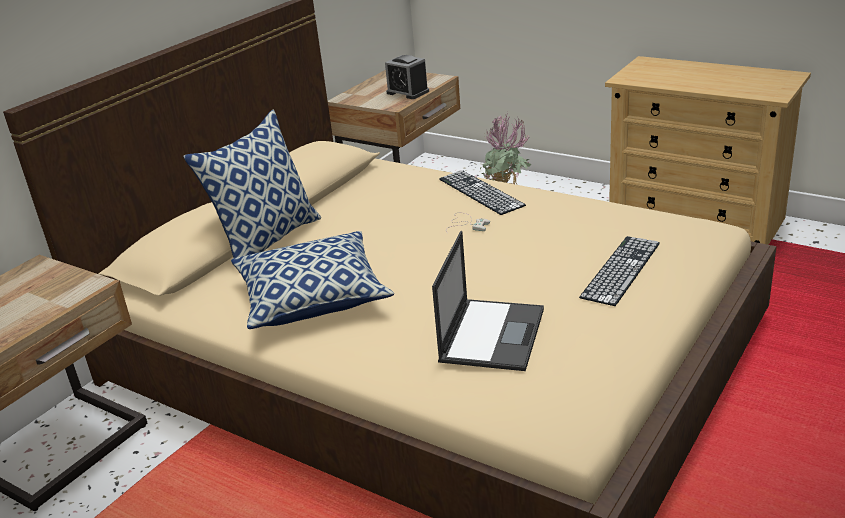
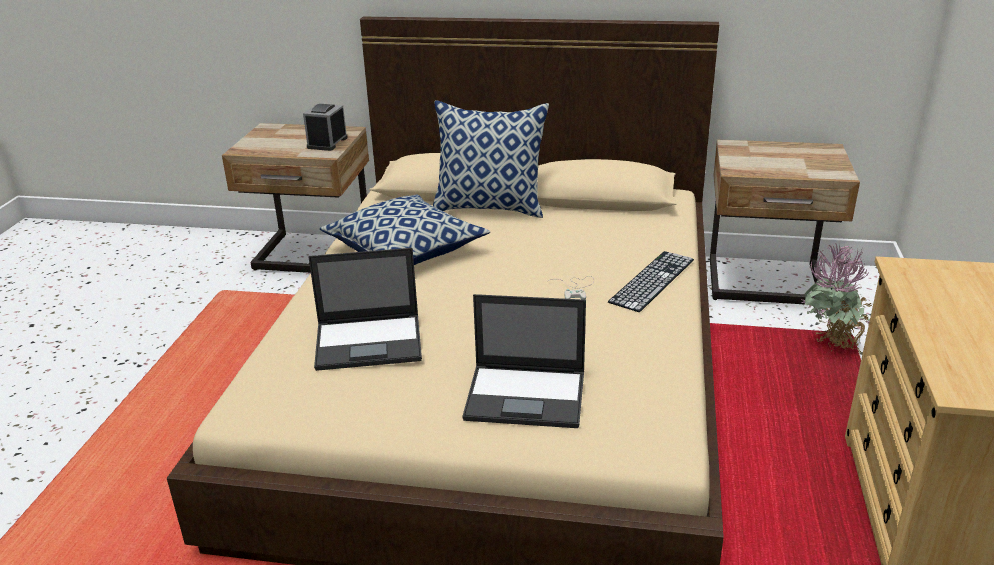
camera: 65 degrees right, 0 degrees up
alarm clock [385,55,429,99] -> alarm clock moved to [303,103,348,151]
keyboard [579,236,660,306] -> laptop [462,294,586,428]

